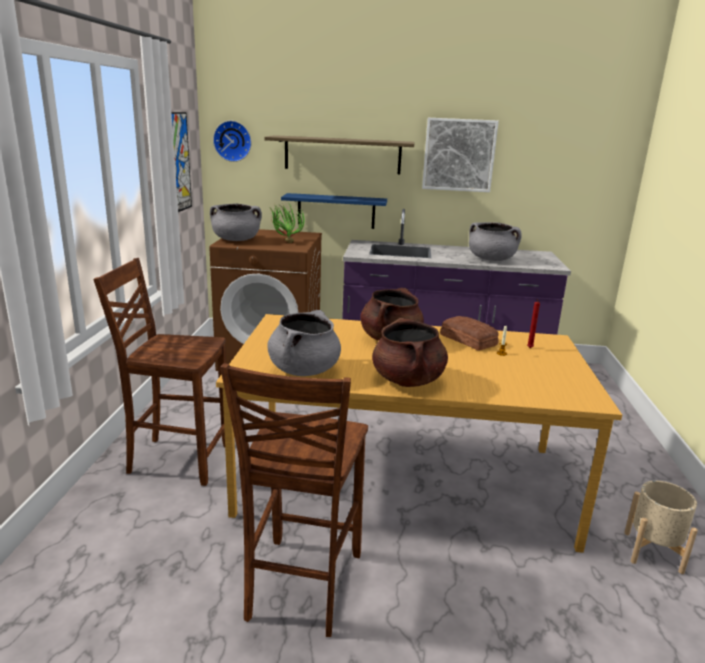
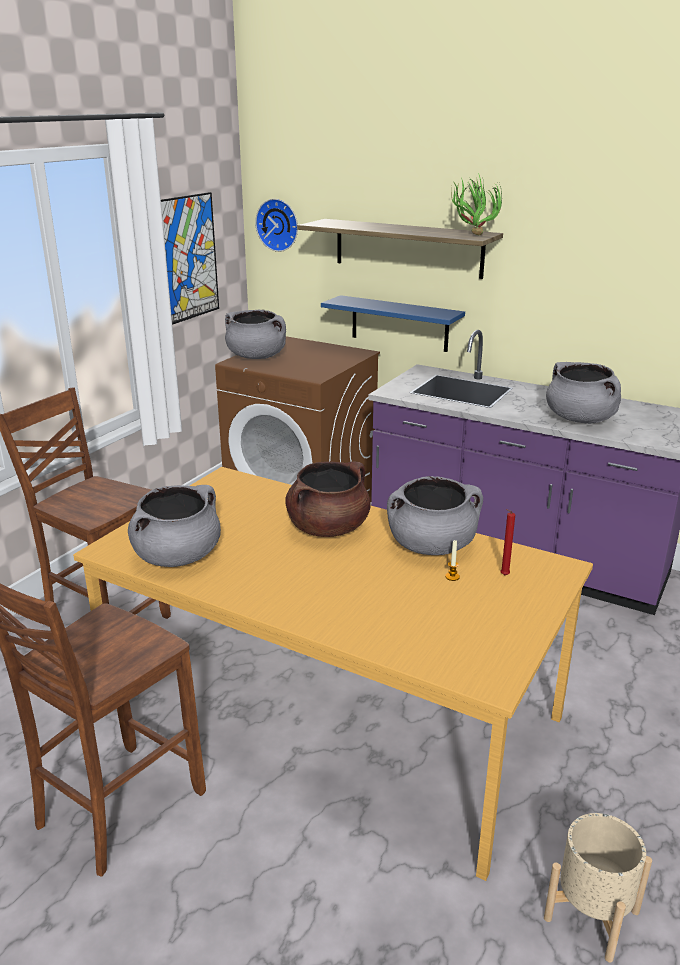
camera: 25 degrees right, 5 degrees up
potted plant [270,204,305,243] -> potted plant moved to [451,173,502,235]
brown cooking pot [372,318,448,387] -> none
picture [422,118,499,192] -> none
bread [440,316,499,351] -> grey cooking pot [387,476,483,555]

